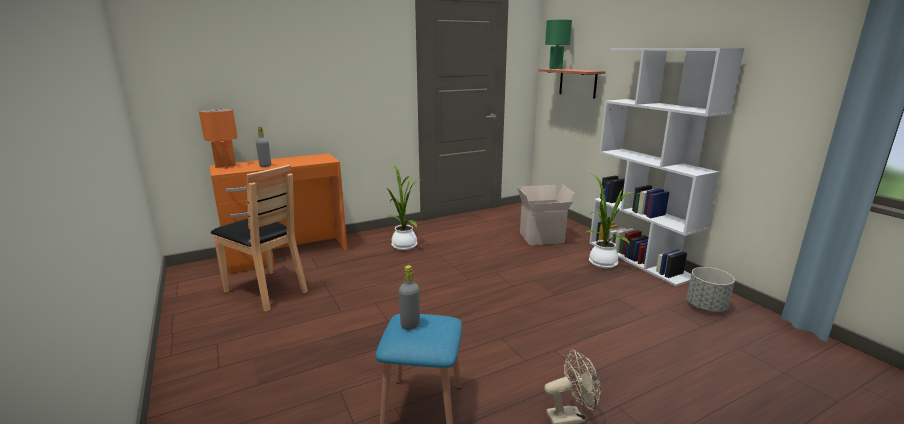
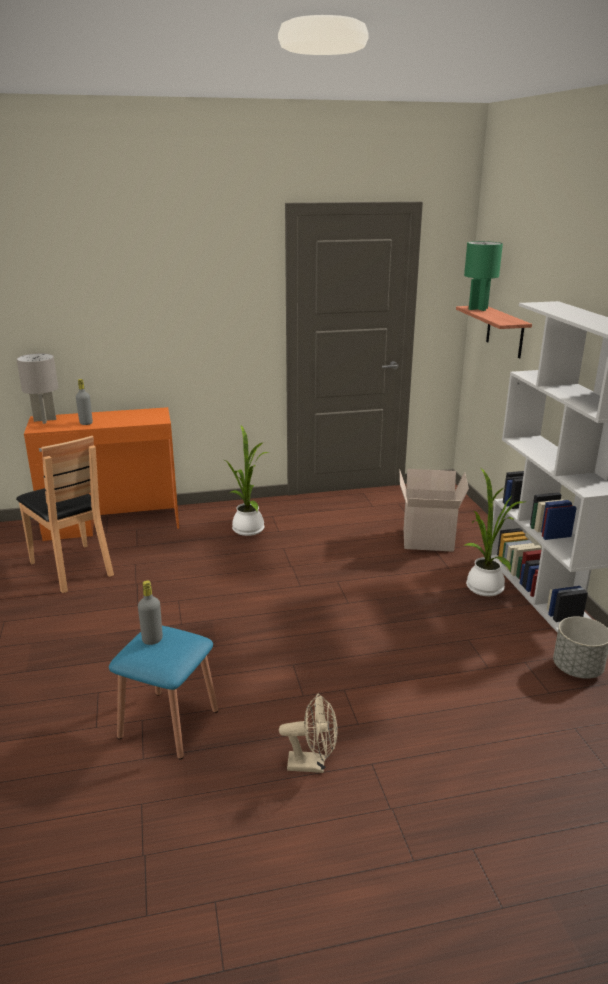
camera: 15 degrees right, 5 degrees up
orange table lamp [199,108,237,169] -> grey table lamp [17,353,58,424]

